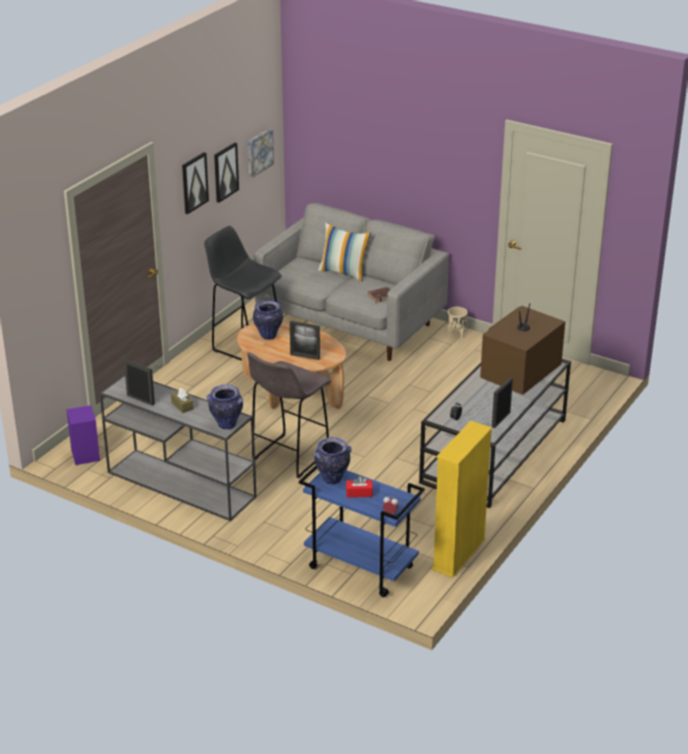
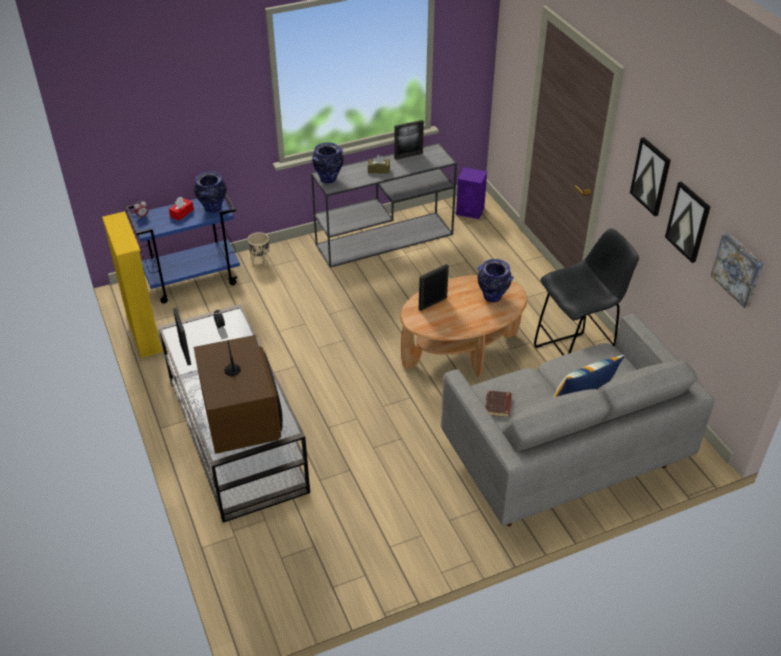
camera: 125 degrees right, 10 degrees up
grey stool [247,352,331,478] -> none
beige planter [448,307,468,338] -> beige planter moved to [248,232,269,266]

